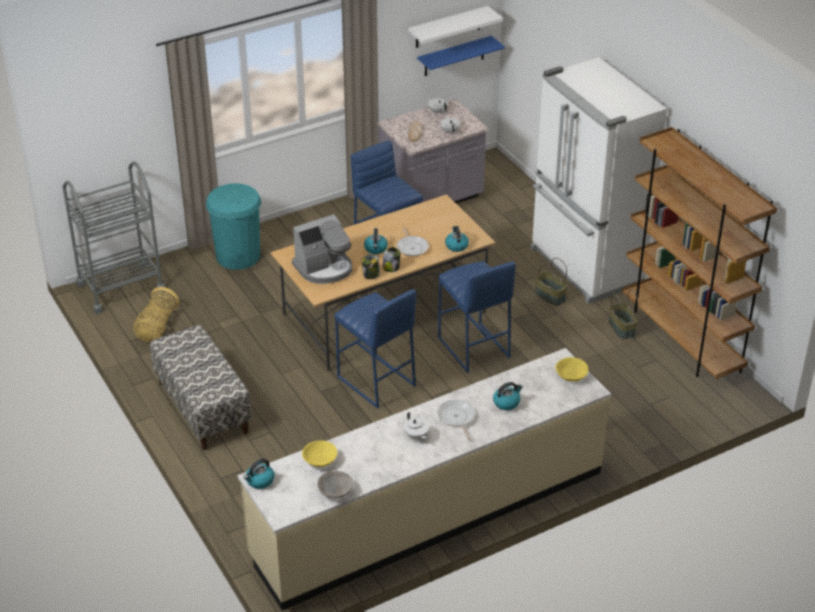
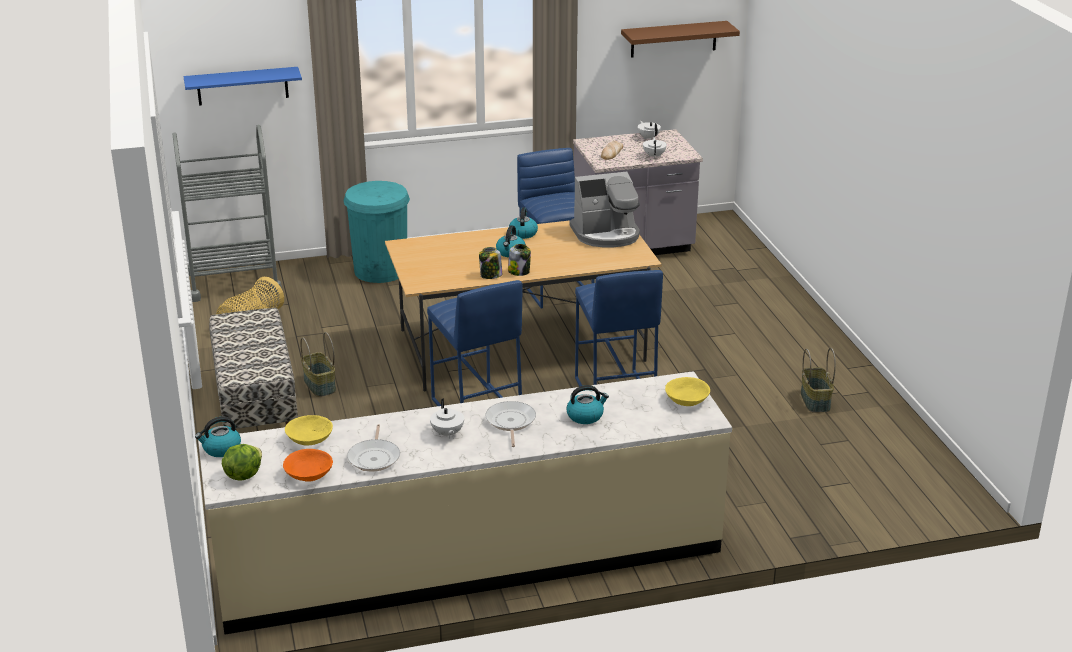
camera: 15 degrees right, 10 degrees down
coffee machine [292,214,352,284] -> coffee machine moved to [570,172,640,247]
grey bowl [317,471,354,498] -> orange bowl [283,449,333,481]
frying pan [397,227,429,256] -> frying pan moved to [347,424,400,472]
white shelf [408,6,503,48] -> brown shelf [621,21,740,58]
blue shelf [417,36,505,76] -> blue shelf moved to [183,67,302,106]
kettle [445,226,469,252] -> kettle moved to [509,207,538,239]
white fridge [530,57,667,304] -> none
basket [535,258,568,306] -> basket moved to [300,332,336,397]
brown bookcase [622,127,777,379] -> none
none -> lettuce [222,444,262,480]

